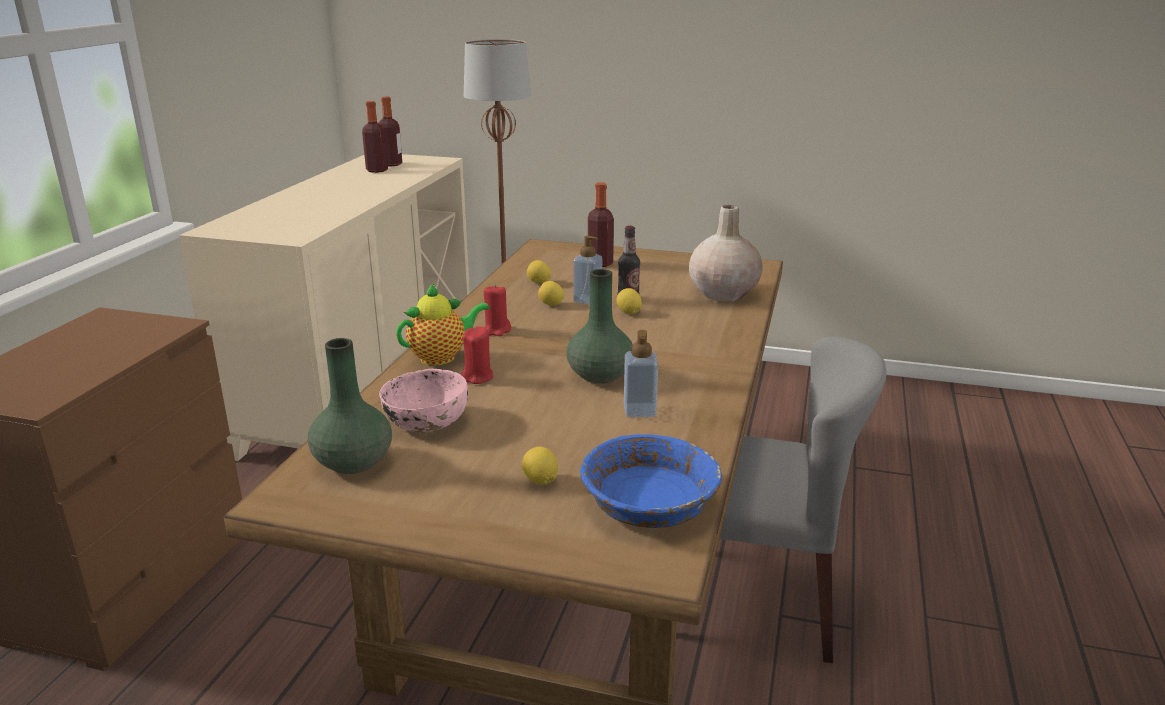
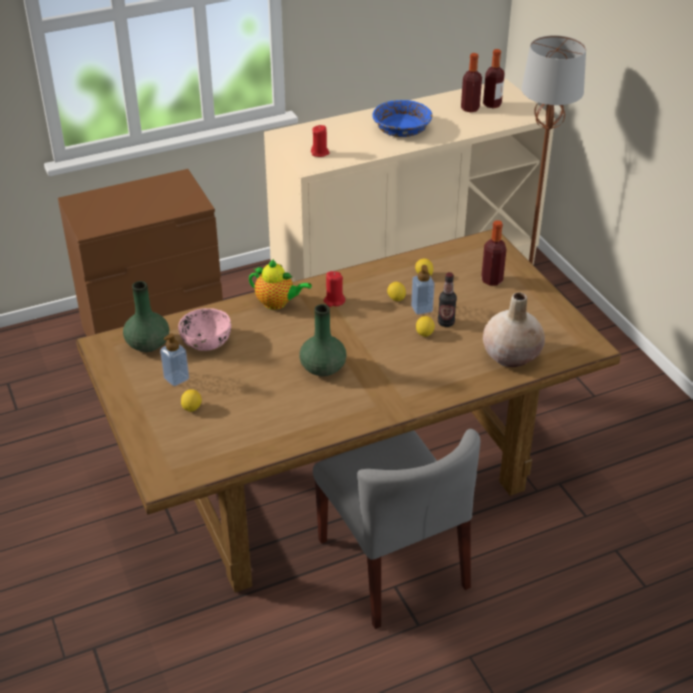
camera: 50 degrees right, 15 degrees up
red candle [461,327,493,384] -> red candle moved to [311,125,330,157]
blue bowl [580,434,722,528] -> blue bowl moved to [372,100,432,137]
soap dispenser [624,330,658,418] -> soap dispenser moved to [160,333,189,387]

